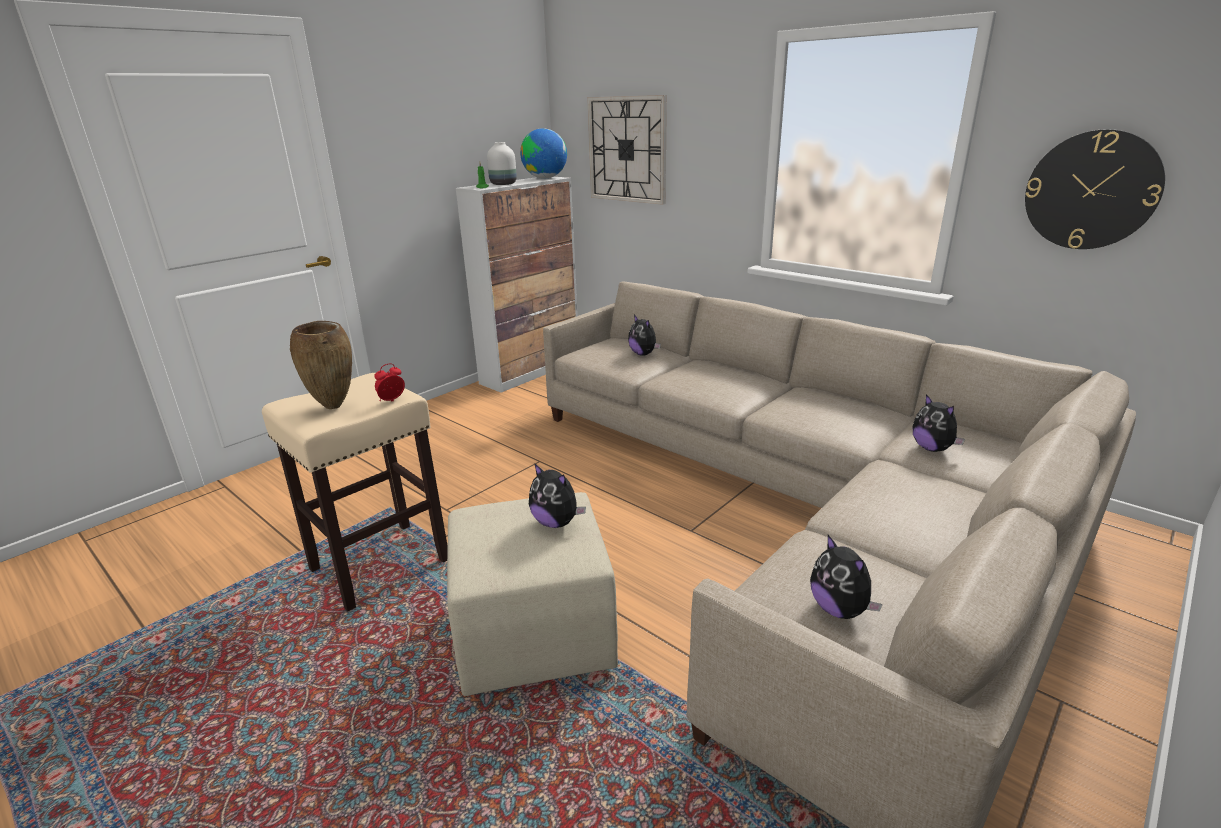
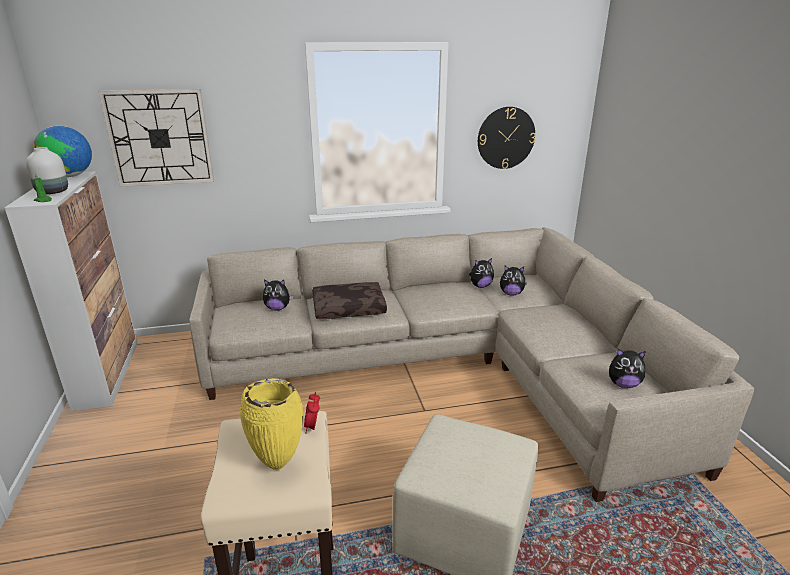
camera: 55 degrees left, 0 degrees up
brown vase [290,321,352,409] -> yellow vase [240,378,303,470]
plush toy [529,463,586,528] -> plush toy moved to [469,258,494,288]
none -> brown pillow [313,282,387,319]

